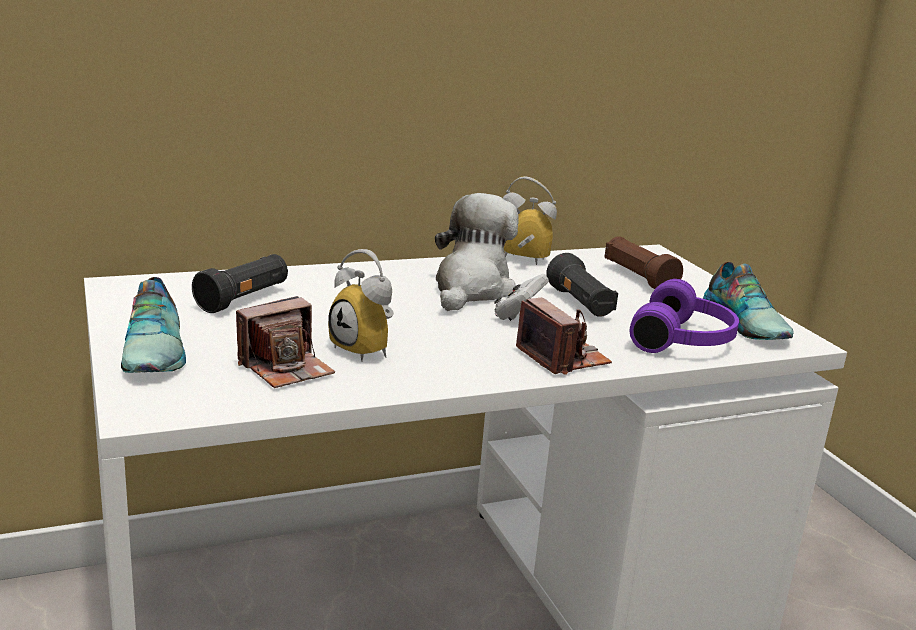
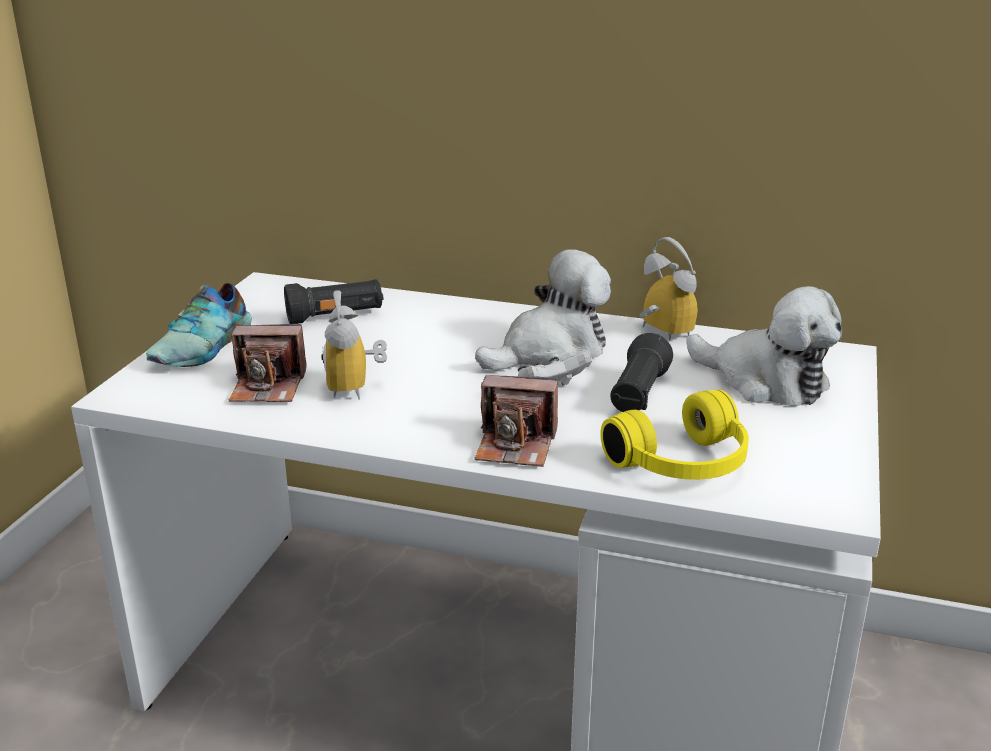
camera: 40 degrees right, 5 degrees up
camera [516,298,612,375] -> camera turned 90 degrees clockwise [474,375,558,467]
brown flashlight [604,236,683,289] -> plush toy [686,286,842,406]
purple headphones [630,279,739,353] -> yellow headphones [600,390,749,480]
shoe [703,262,794,340] -> none

